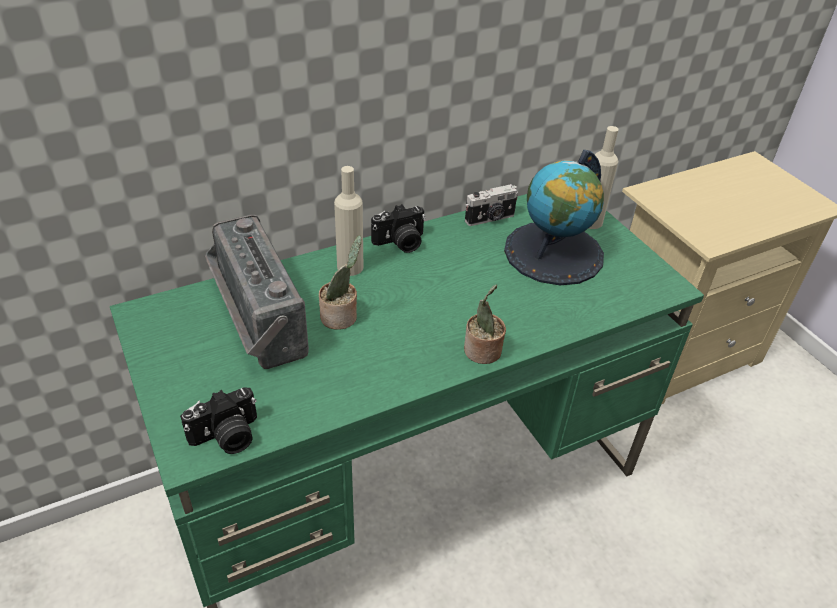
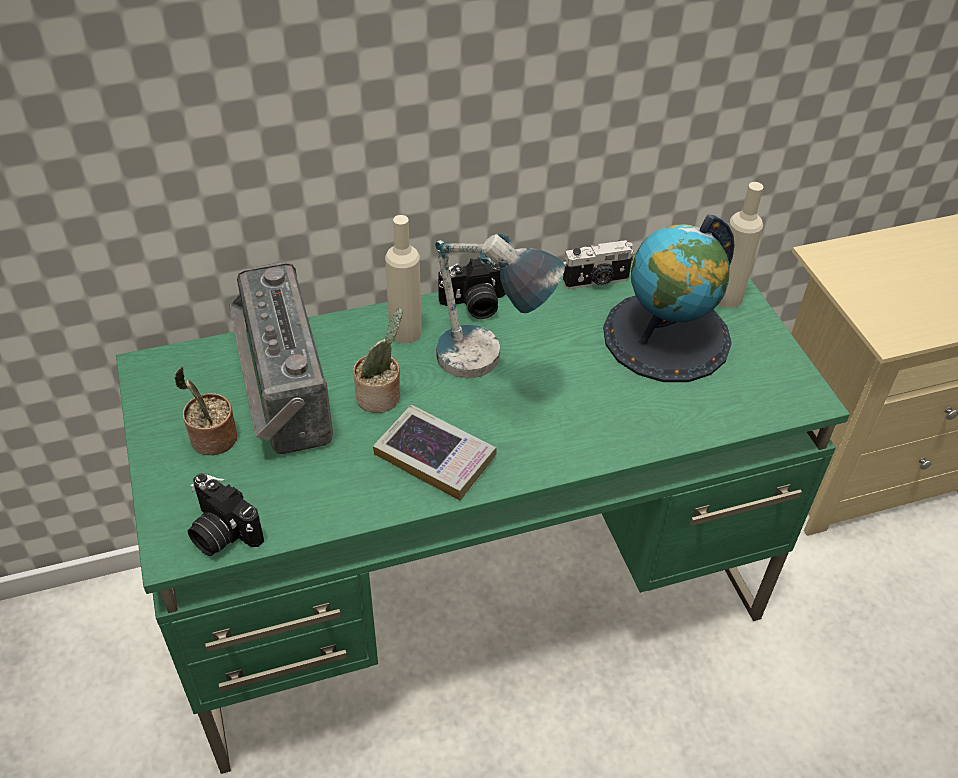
camera: 10 degrees right, 5 degrees up
camera [180,387,257,454] -> camera turned 60 degrees clockwise [188,473,264,556]
potted plant [464,284,506,364] -> potted plant moved to [174,367,237,455]
none -> book [373,405,496,501]
none -> table lamp [435,233,565,379]

